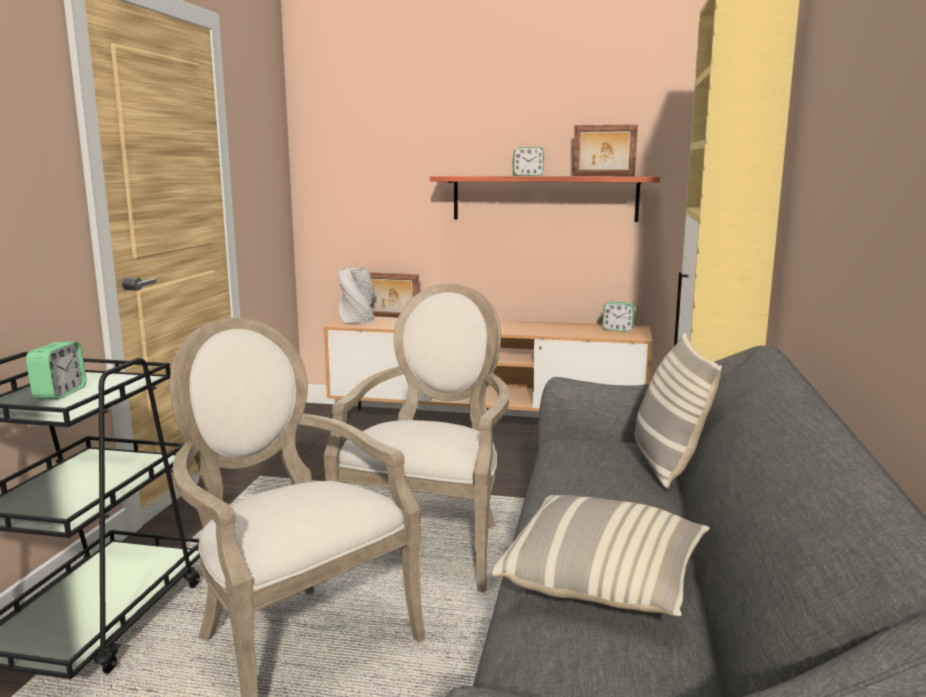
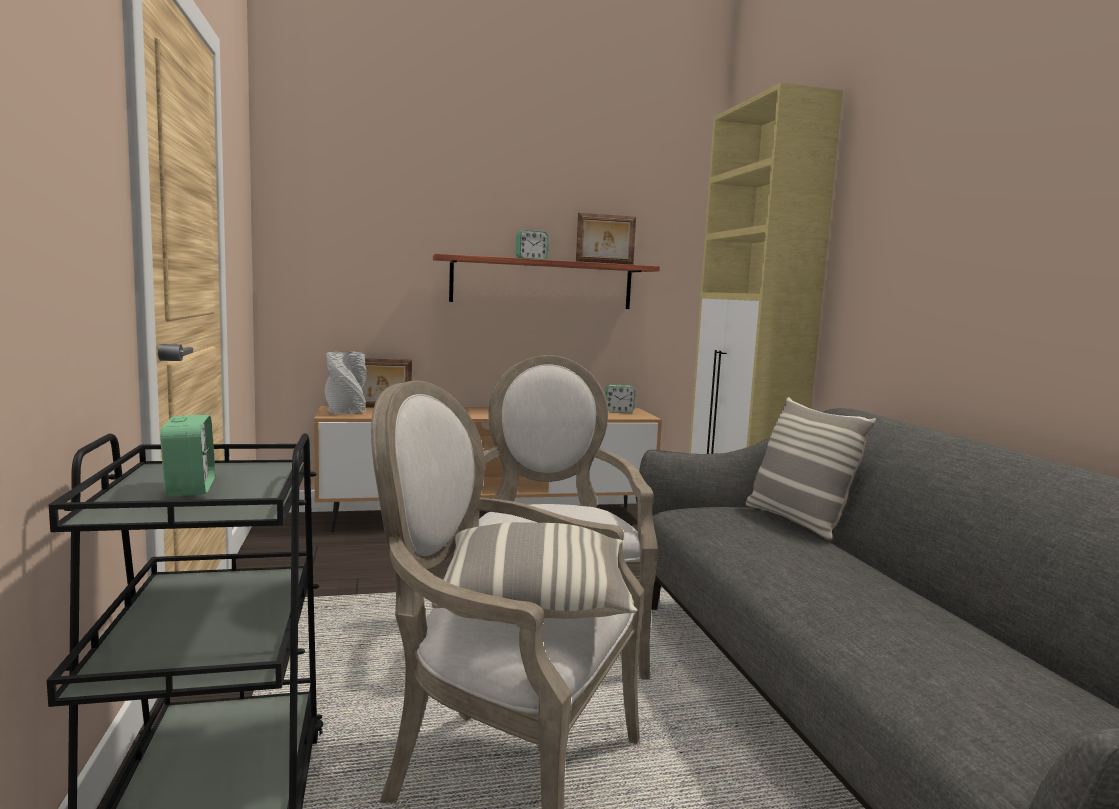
camera: 25 degrees left, 5 degrees down
pillow [491,495,710,616] -> pillow moved to [431,522,637,621]

